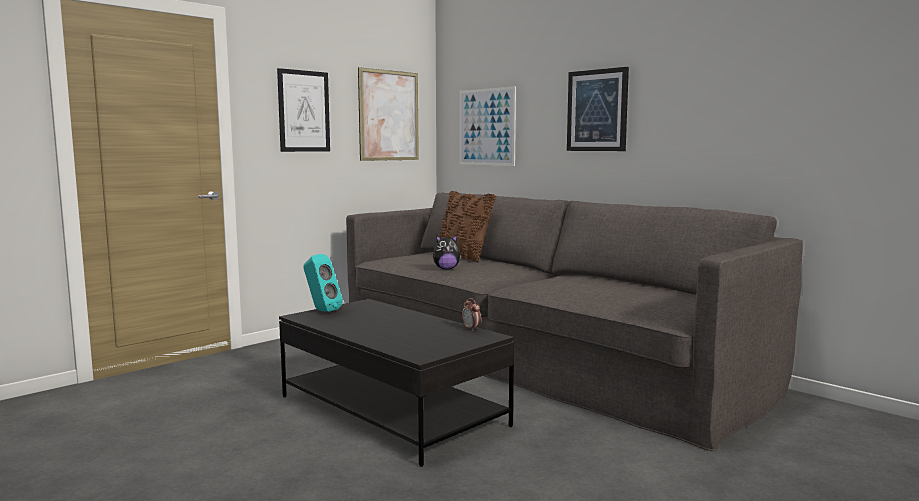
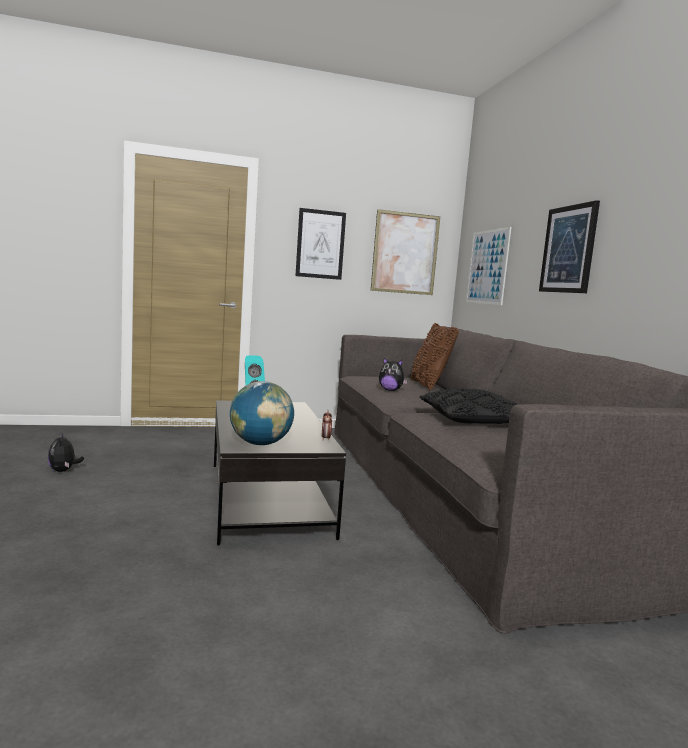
camera: 30 degrees right, 0 degrees up
none -> plush toy [48,433,84,472]
none -> globe [230,381,294,445]
none -> black pillow [419,387,518,424]

